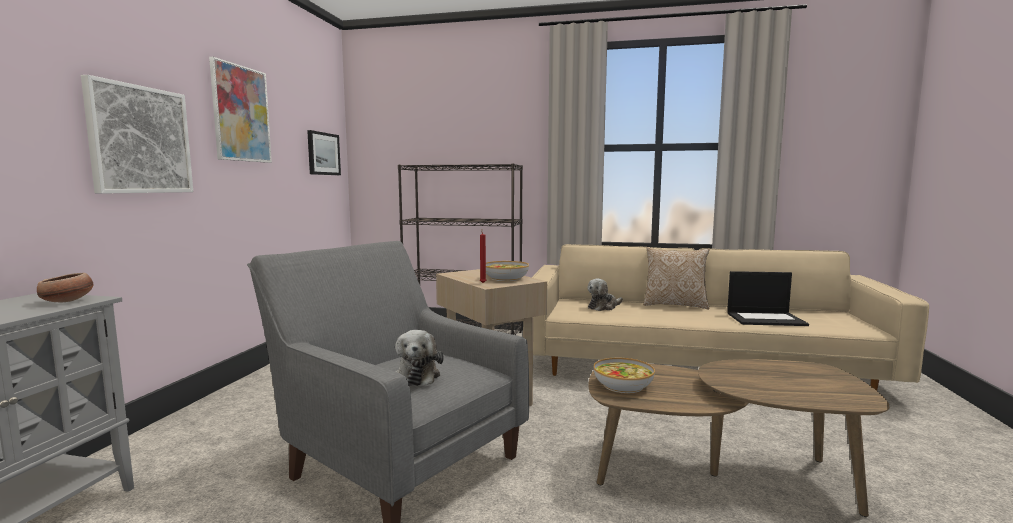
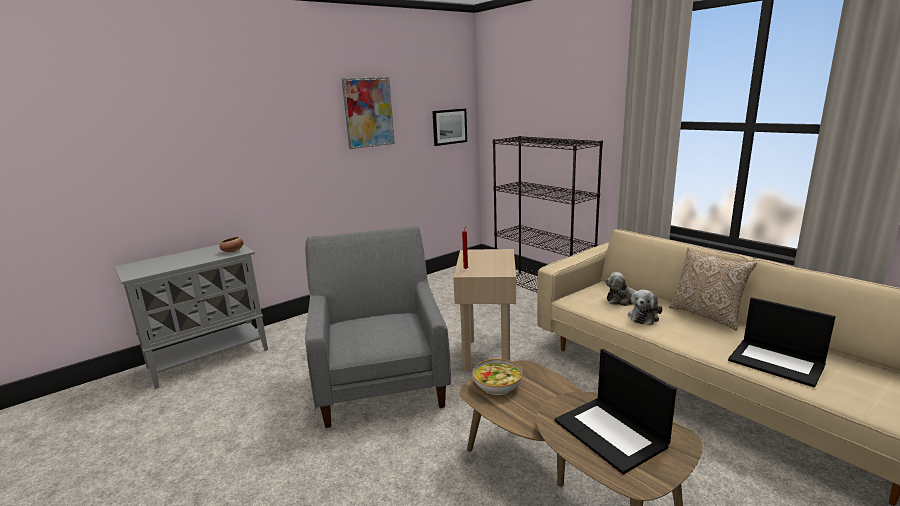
camera: 40 degrees right, 10 degrees up
picture [81,75,193,194] -> none
plush toy [395,330,444,386] -> plush toy moved to [628,290,663,325]
bowl [486,261,529,281] -> none
none -> laptop [555,349,677,475]

